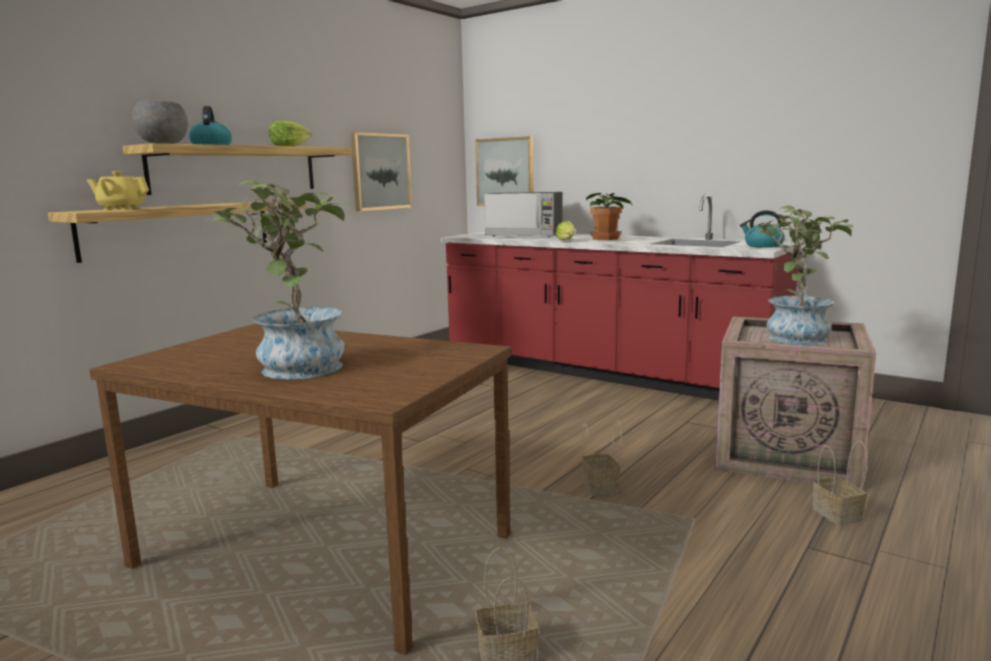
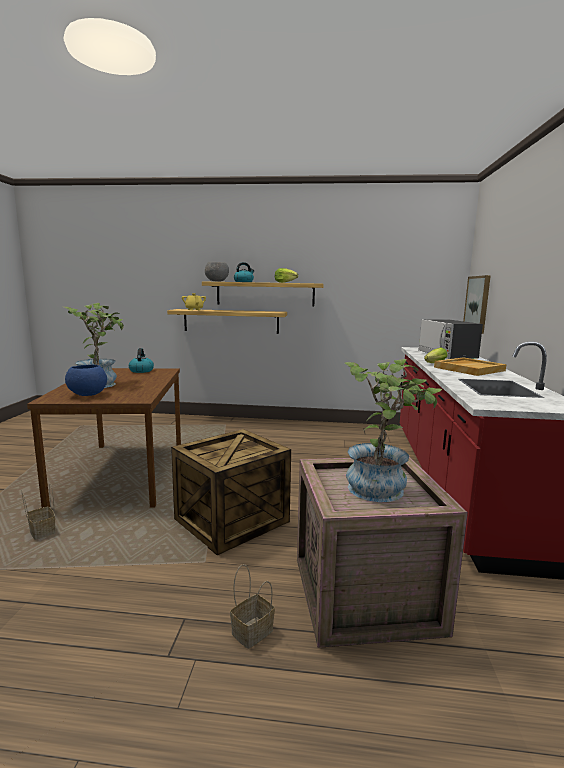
camera: 60 degrees right, 0 degrees up
picture [351,132,412,211] -> none
basket [582,420,622,496] -> crate [171,429,291,555]
potted plant [586,193,632,240] -> beige tray [434,357,507,376]
kettle [740,210,785,248] -> kettle moved to [129,348,154,373]
none -> blue bowl [65,365,107,396]

